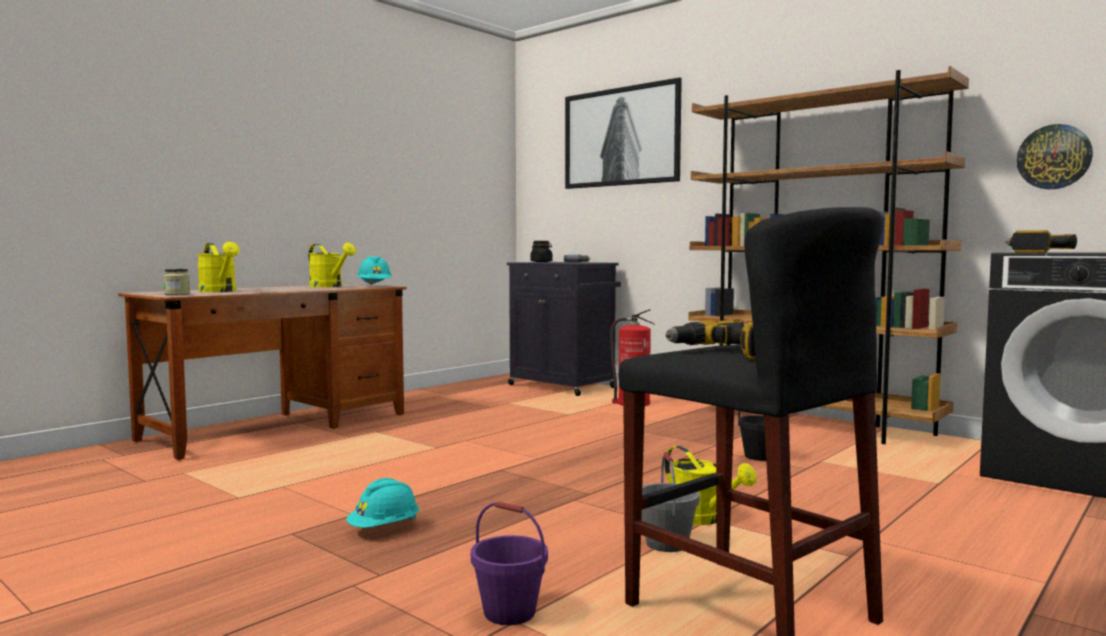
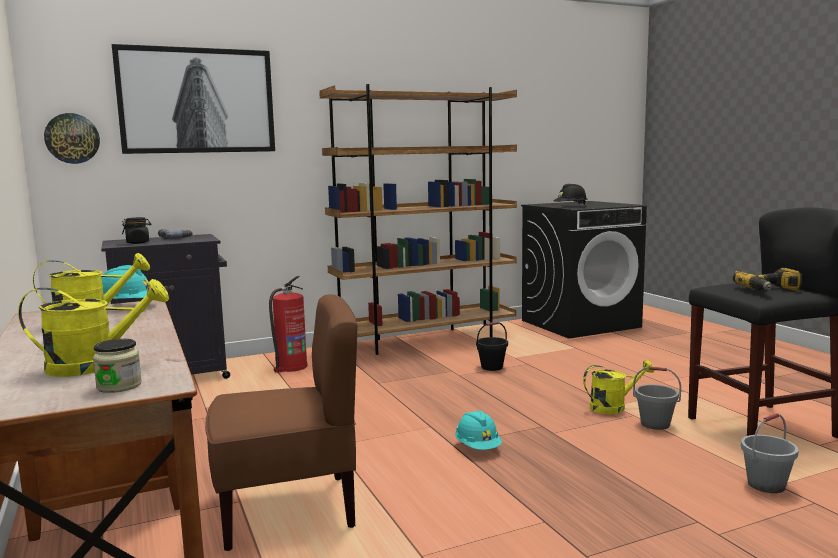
camera: 65 degrees left, 5 degrees up
turquoise hard hat [346,478,419,528] -> turquoise hard hat moved to [455,410,502,450]
purple bucket [471,501,548,625] -> grey bucket [741,413,799,493]
power drill [1005,230,1077,253] -> black hard hat [553,184,588,206]
wall clock [1016,124,1093,189] -> wall clock moved to [44,113,100,164]
none -> brown chair [205,295,357,551]

